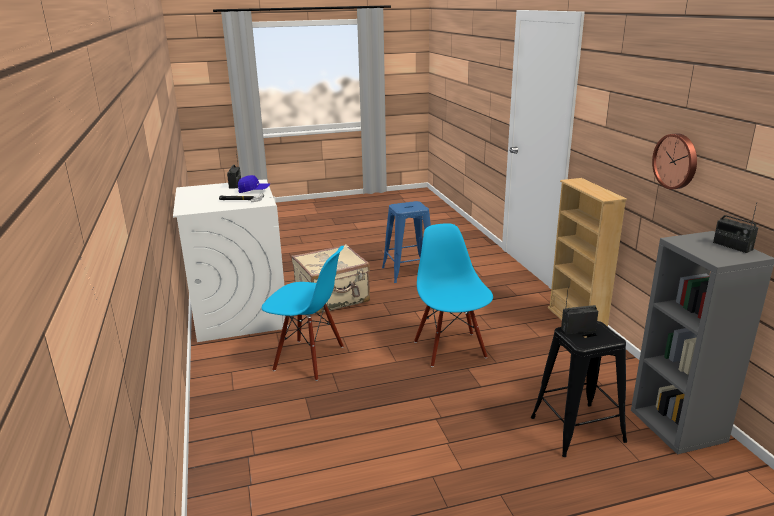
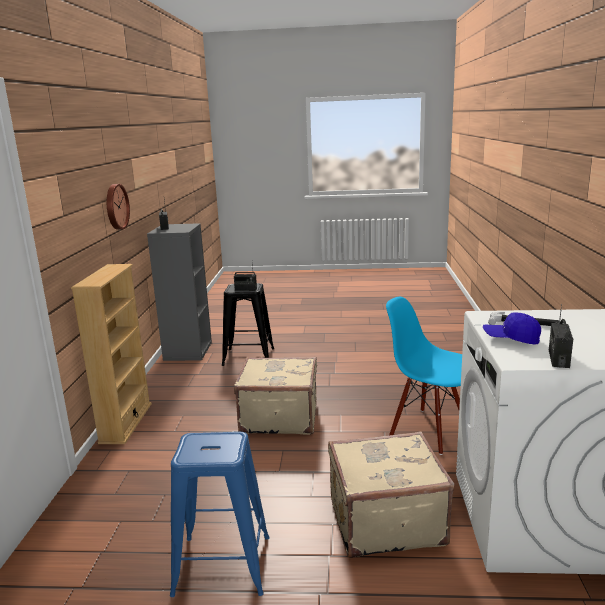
camera: 160 degrees left, 5 degrees down
blue chair [414,223,493,367] -> beige suitcase [234,357,317,435]

